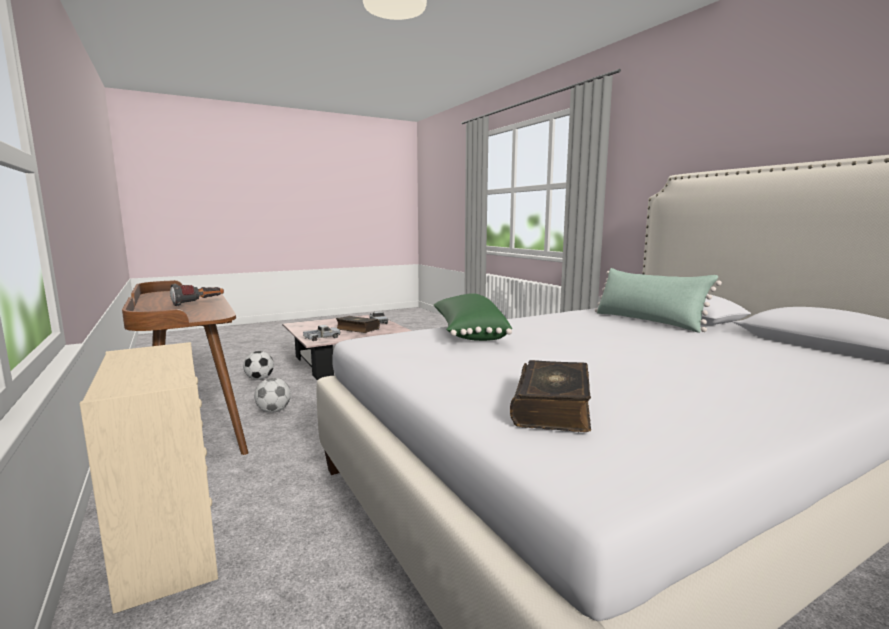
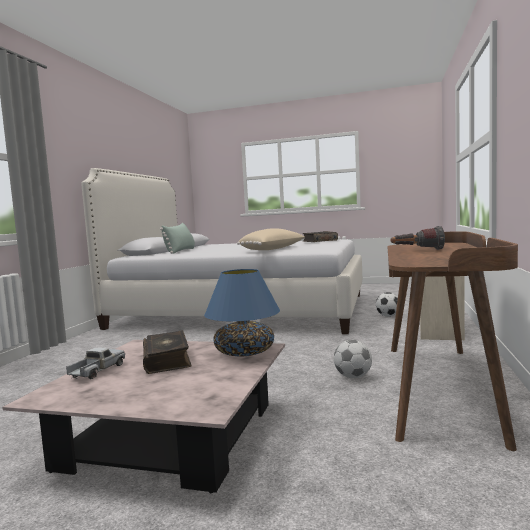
camera: 135 degrees left, 5 degrees down
football [243,351,274,380] -> football moved to [376,292,398,317]
toy truck [303,325,340,341] -> blue table lamp [204,269,280,356]
green pillow [433,293,512,341] -> beige pillow [237,228,304,250]

